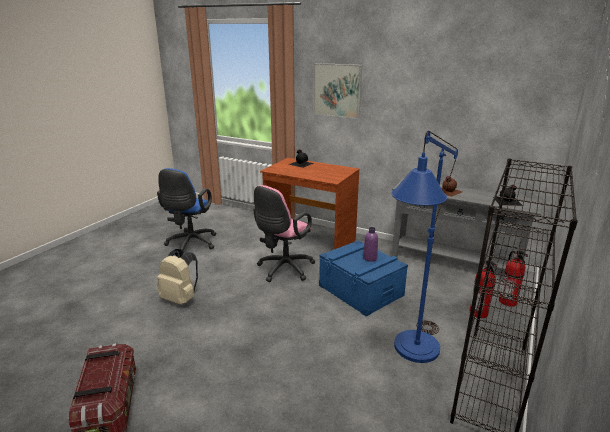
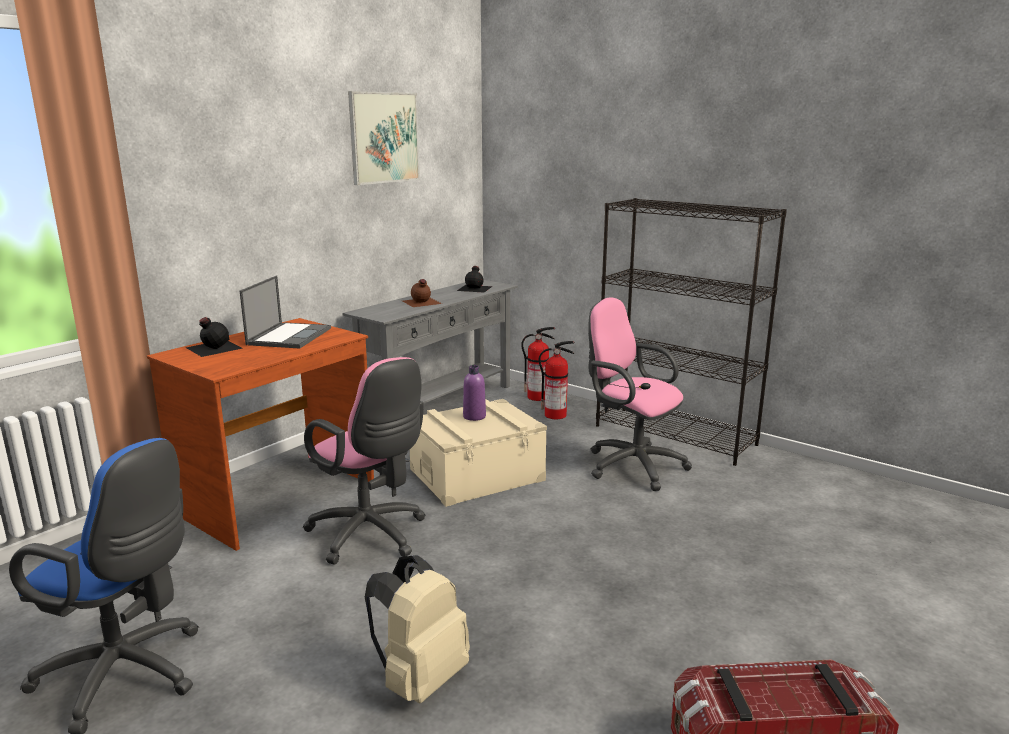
camera: 80 degrees left, 5 degrees down
picture [313,63,362,119] -> picture moved to [348,91,420,185]
blue storage box [319,240,408,317] -> beige storage box [410,399,547,507]
blue floor lamp [391,131,458,363] -> pink office chair [588,297,692,491]
none -> laptop [240,275,331,349]

